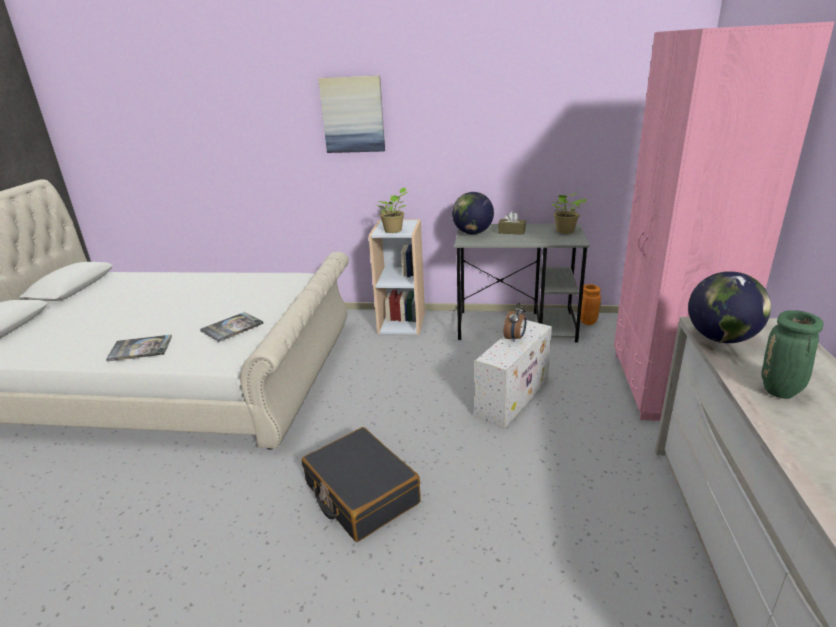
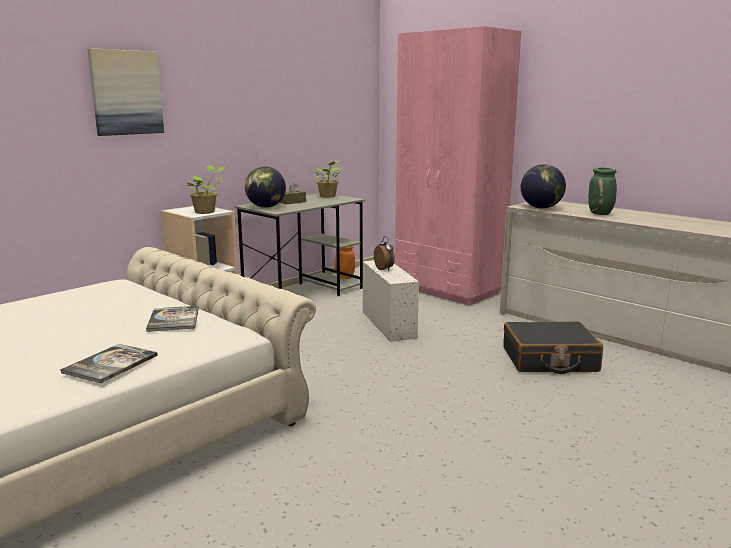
camera: 55 degrees left, 10 degrees down
black suitcase [302,427,421,542] -> black suitcase moved to [503,322,603,374]

